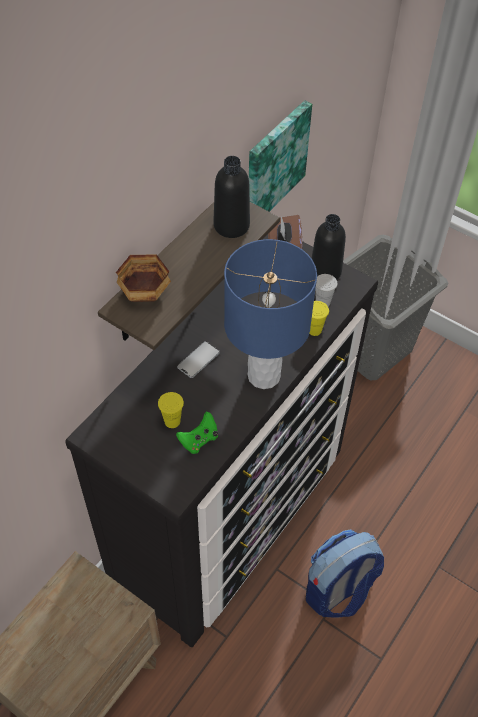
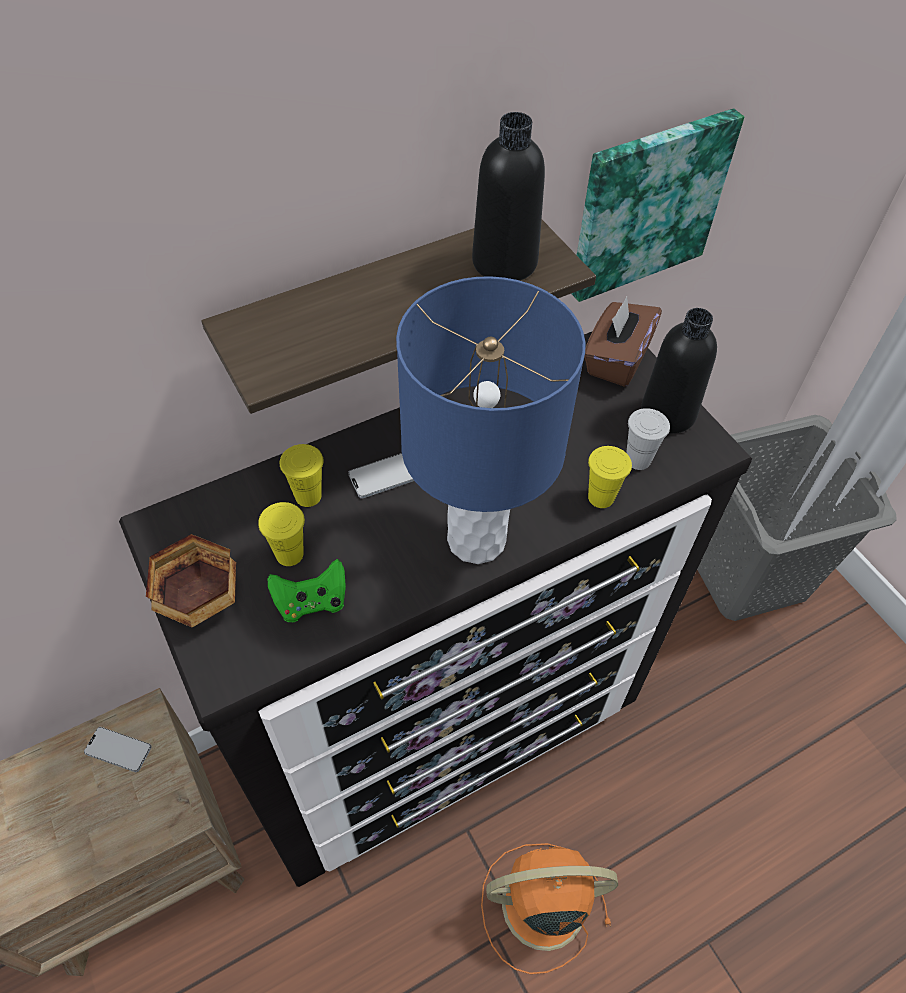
camera: 25 degrees right, 0 degrees up
bowl [116,254,171,302] -> bowl moved to [146,534,236,627]
backpack [306,529,384,618] -> orange fan [481,843,618,974]
none -> phone [84,727,152,772]
none -> yellow cup [280,444,324,507]

